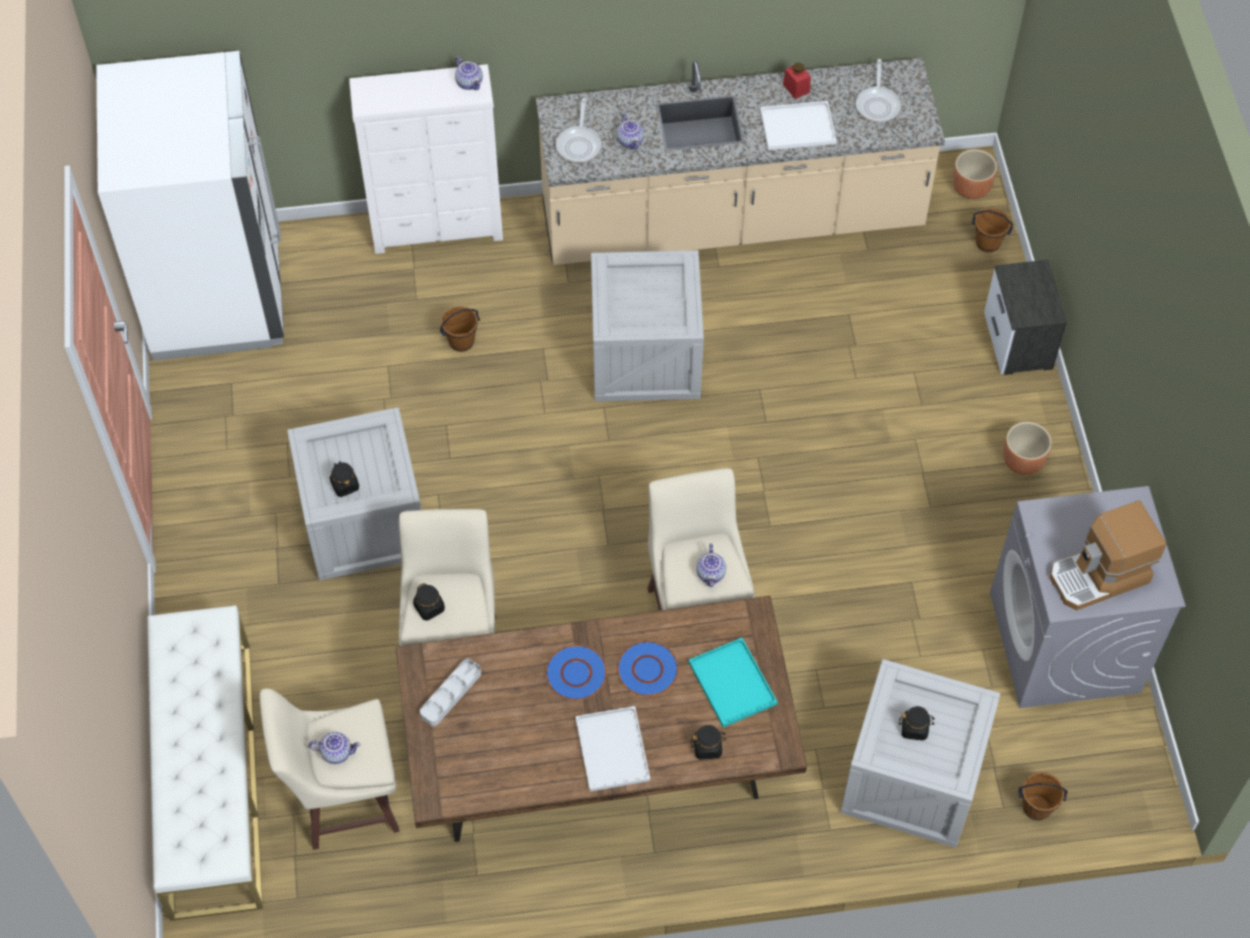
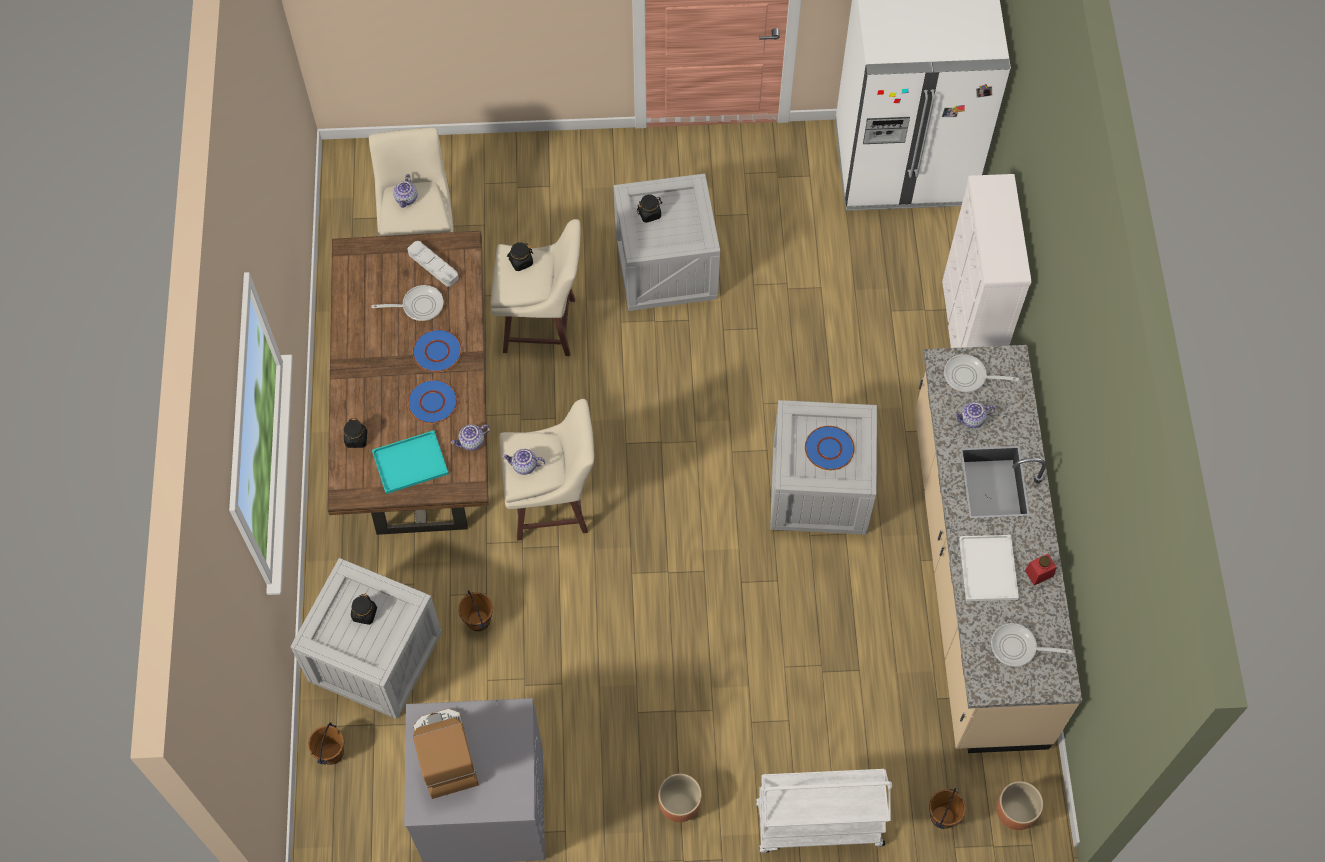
camera: 95 degrees right, 5 degrees up
white bench [147,605,263,921] -> none
brown bucket [440,306,480,352] -> brown bucket moved to [458,590,493,632]
teapot [455,57,483,90] -> teapot moved to [451,424,490,451]
white tray [575,706,650,792] -> none
nightstand [984,260,1067,375] -> white cart [756,769,892,853]
none -> frying pan [371,285,443,321]
none -> blue plate [805,426,855,470]

